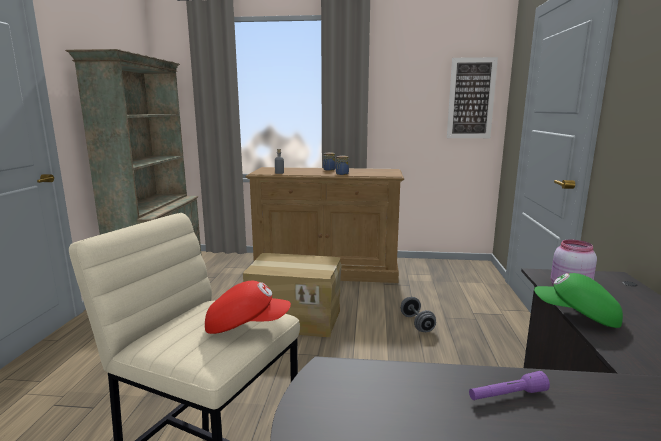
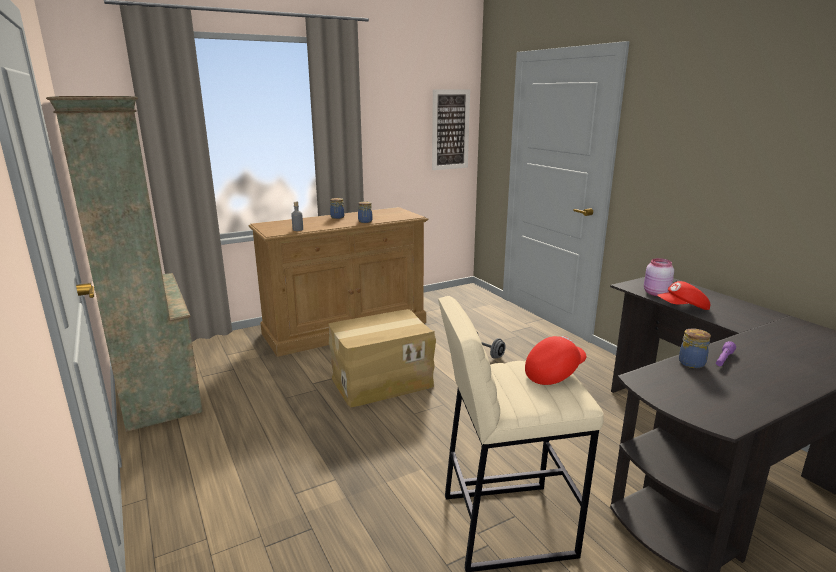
camera: 35 degrees left, 5 degrees up
green cap [534,273,623,328] -> red cap [658,281,710,310]
none -> jar [679,328,711,368]

